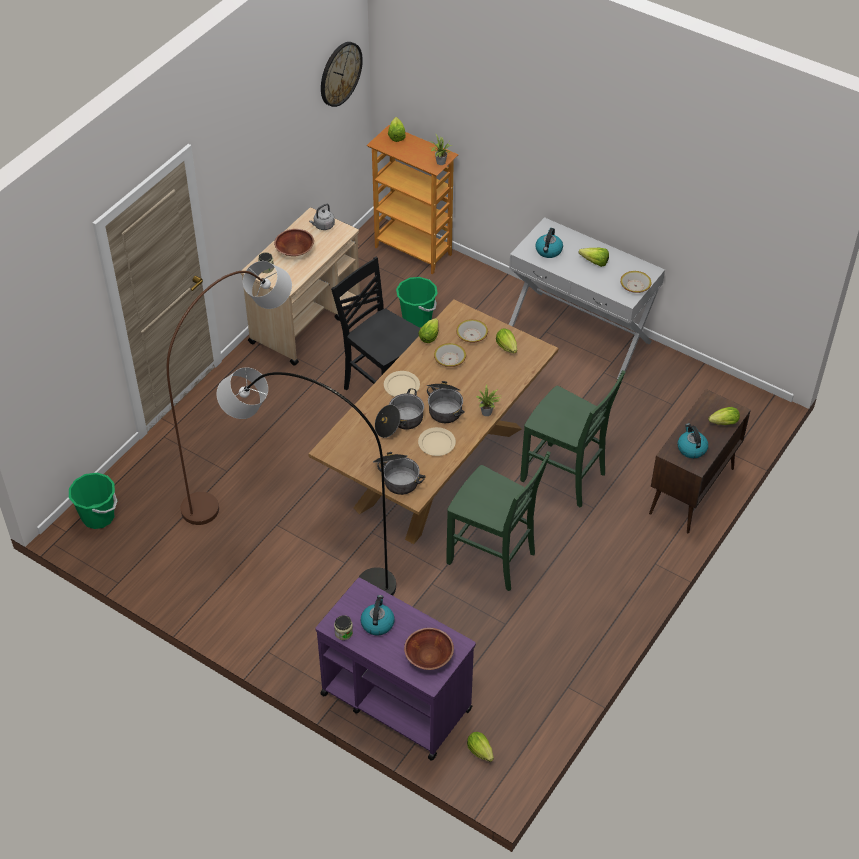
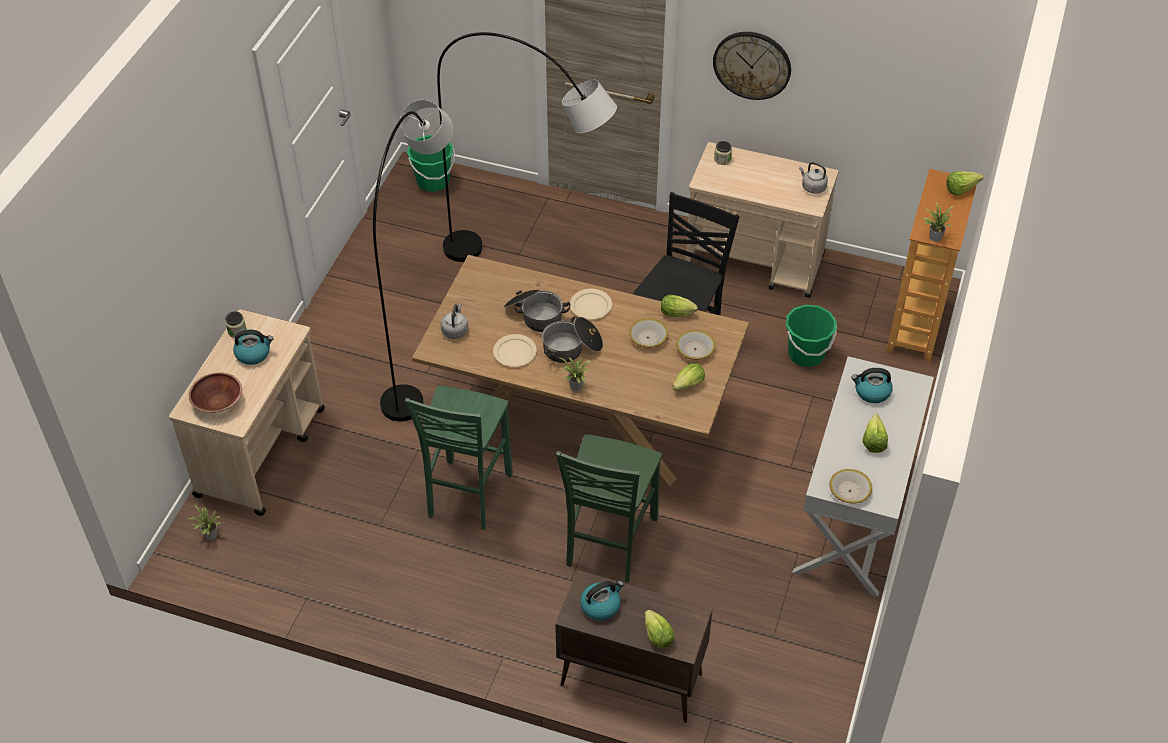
camera: 75 degrees right, 0 degrees up
brown floor lamp [167,261,292,525] -> grey floor lamp [437,32,617,262]
brown bowl [274,229,314,256] -> none
purple cart [315,577,476,761] -> beige cart [169,309,325,516]
wall clock [321,42,363,107] -> wall clock moved to [713,32,791,100]
cooking pot [373,452,425,495] -> grey kettle [441,304,468,339]
green chair [446,451,551,591] -> green stool [405,386,513,530]
lettuce [467,732,494,762] -> potted plant [189,504,221,540]

